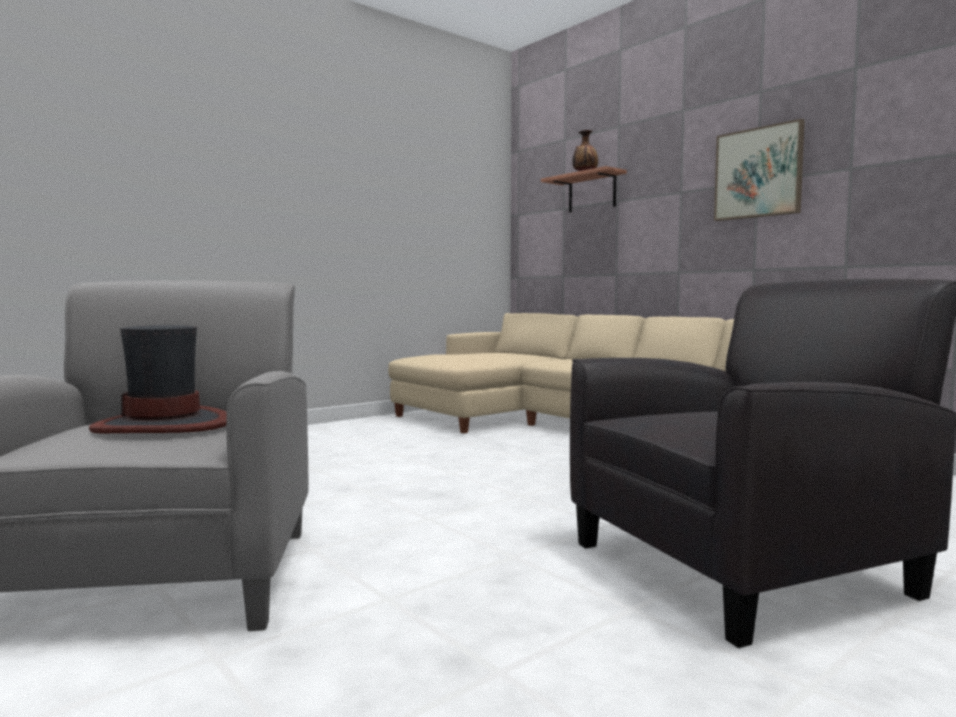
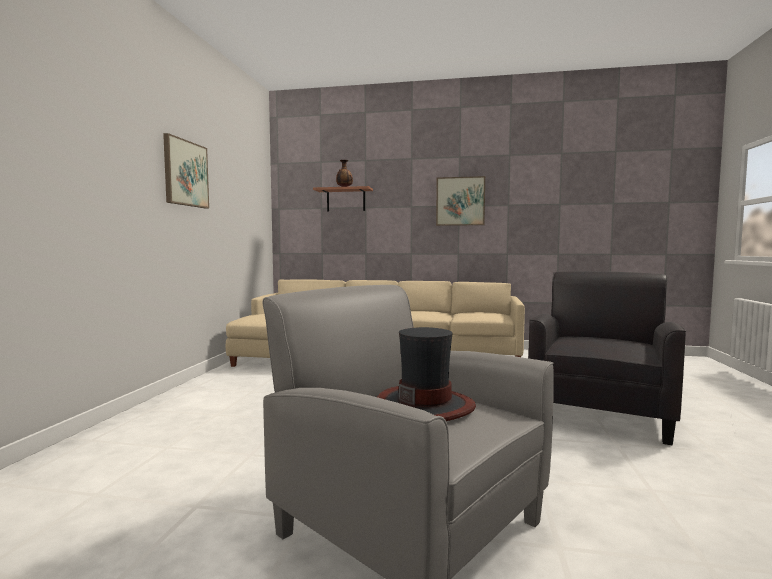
camera: 40 degrees left, 0 degrees up
none -> picture [163,133,209,208]

